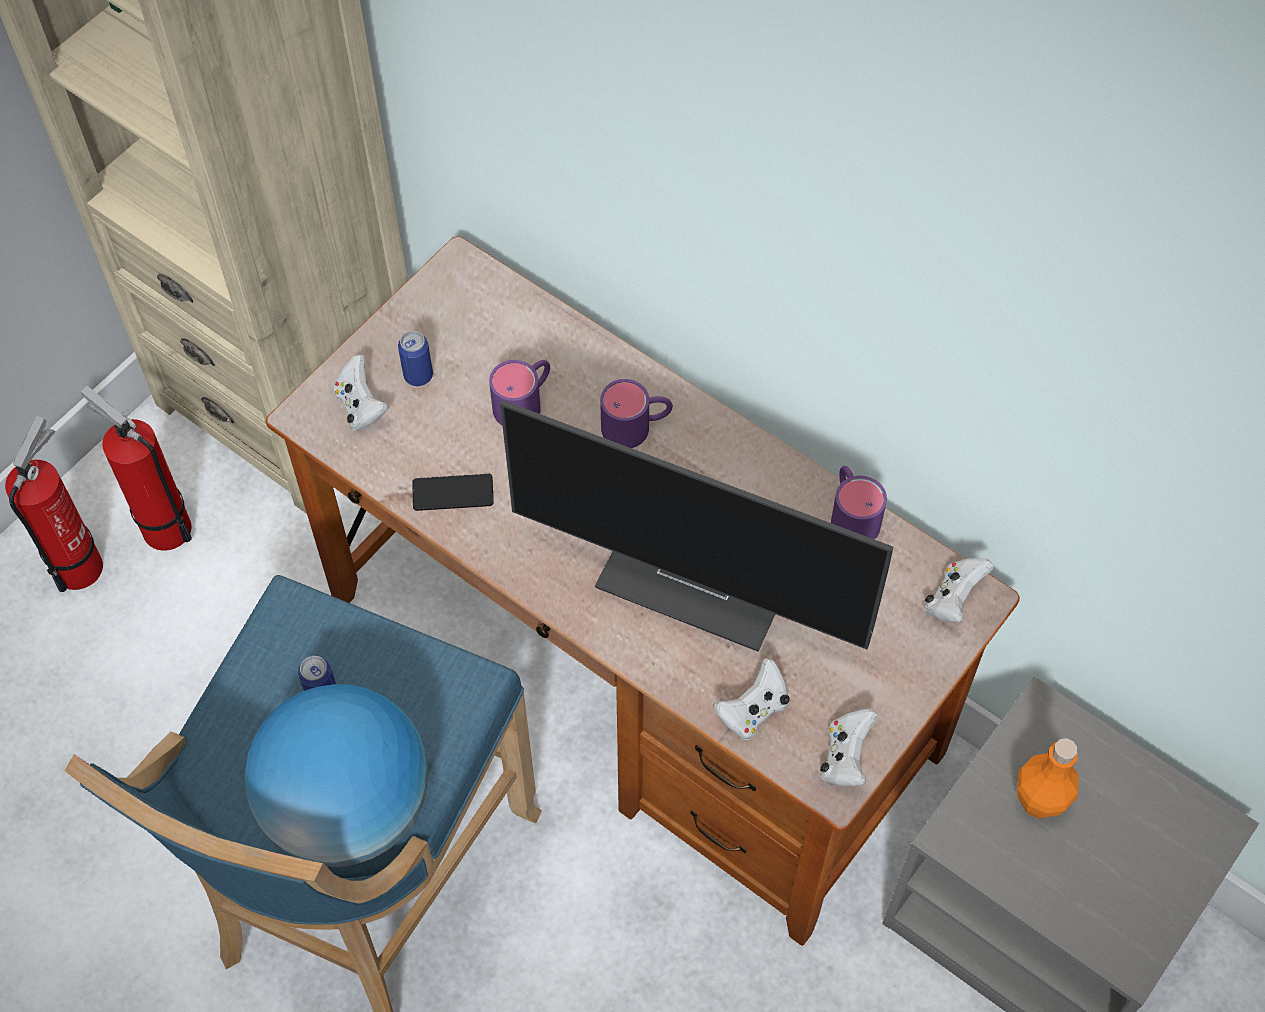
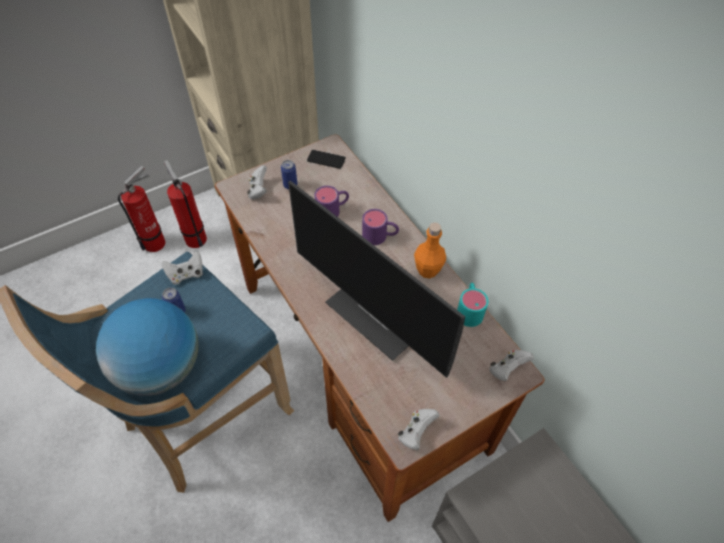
camera: 20 degrees right, 5 degrees down
phone [412,474,494,511] -> phone moved to [307,150,346,169]
white game controller [713,658,790,740] -> white game controller moved to [162,251,203,285]
purple mug [831,466,887,540] -> turquoise mug [457,283,488,327]
orange bottle [1017,738,1079,819] -> orange bottle moved to [414,222,446,279]

